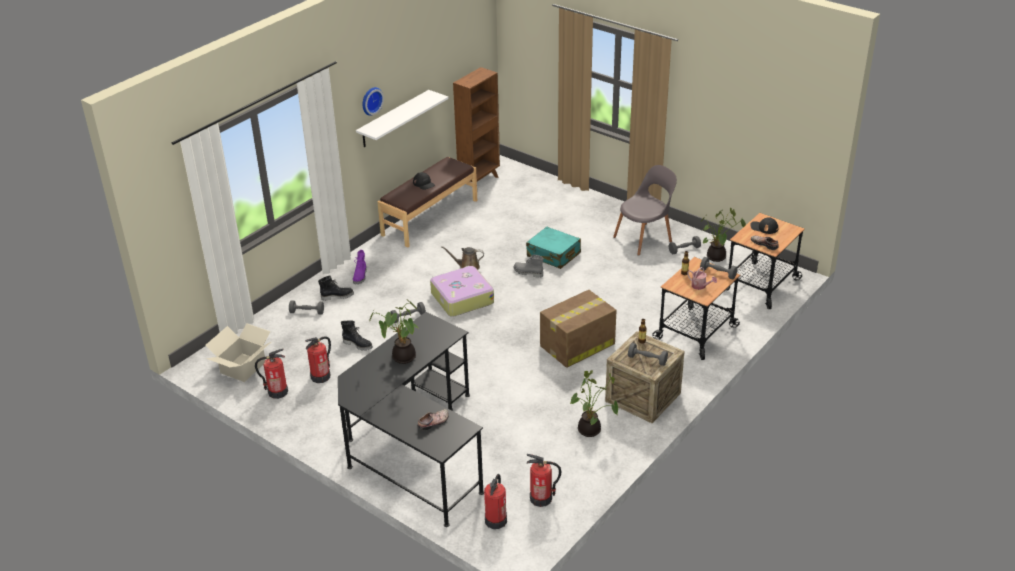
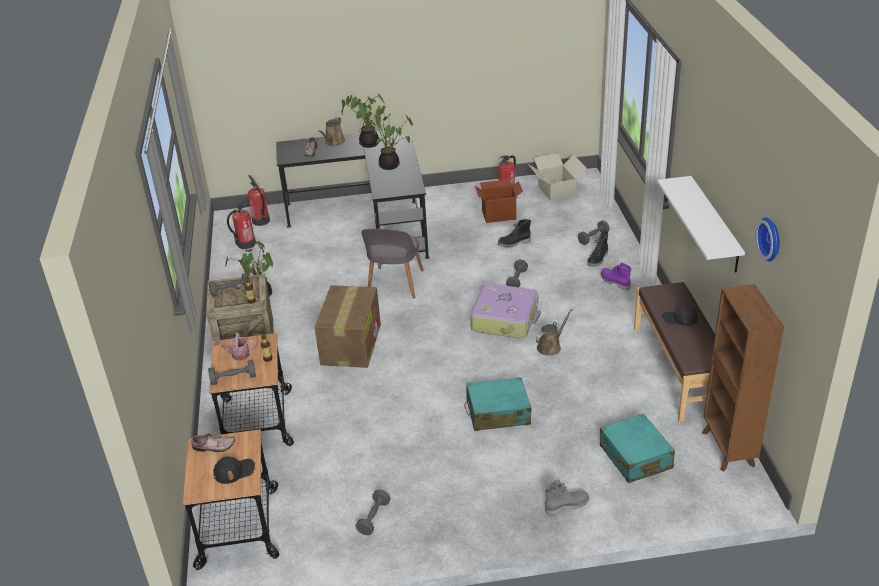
camera: 135 degrees right, 0 degrees up
fire extinguisher [305,336,331,383] -> cardboard box [475,179,523,223]
wall clock [363,87,384,116] -> wall clock moved to [755,217,780,262]
grey boot [513,255,544,278] -> grey boot moved to [545,479,589,515]
grey chair [613,165,677,256] -> grey chair moved to [361,229,424,299]
potted plant [701,208,746,262] -> potted plant moved to [341,93,385,148]
none -> brown watering can [318,117,345,146]
none -> turquoise suitcase [600,414,675,483]

